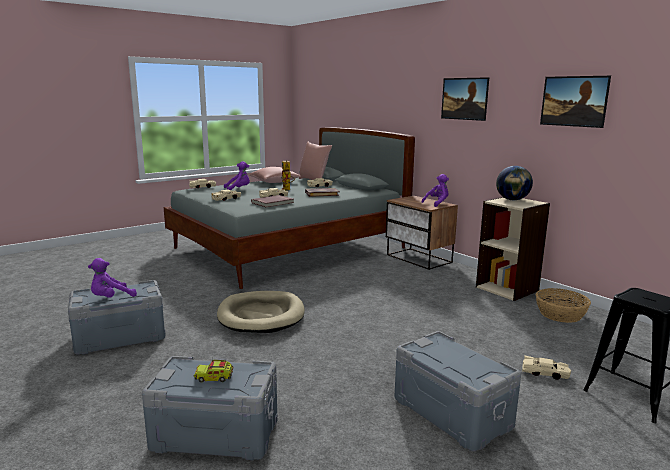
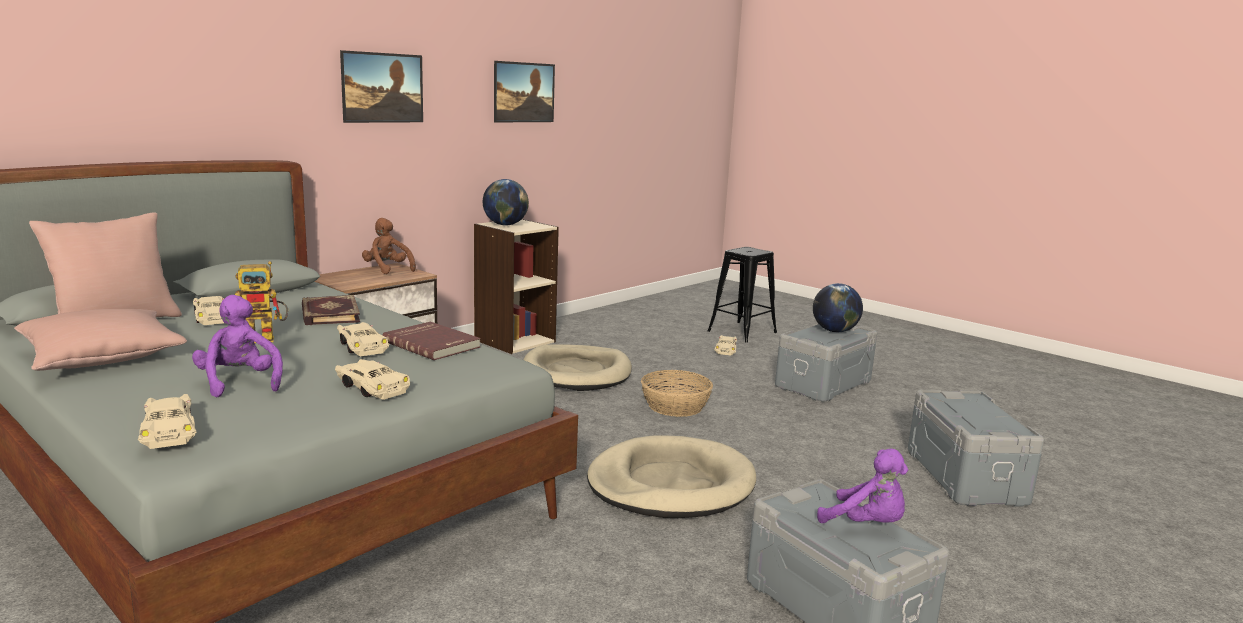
camera: 100 degrees left, 0 degrees up
toy truck [193,360,233,383] -> none
purple plush toy [421,174,449,207] -> brown plush toy [362,218,416,274]
basket [536,288,591,323] -> basket moved to [641,370,713,417]
none -> beige dog bed [523,344,632,391]
none -> globe [813,283,863,332]

